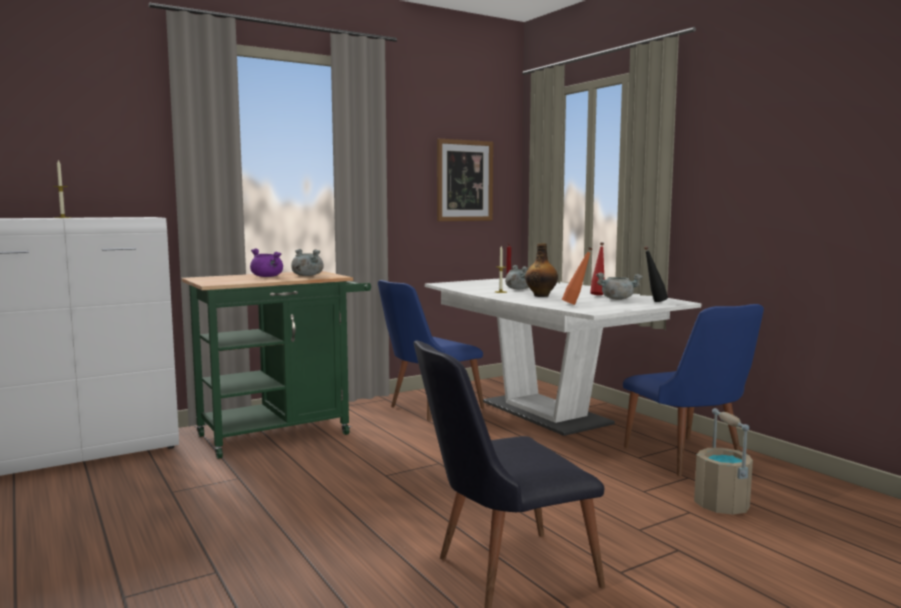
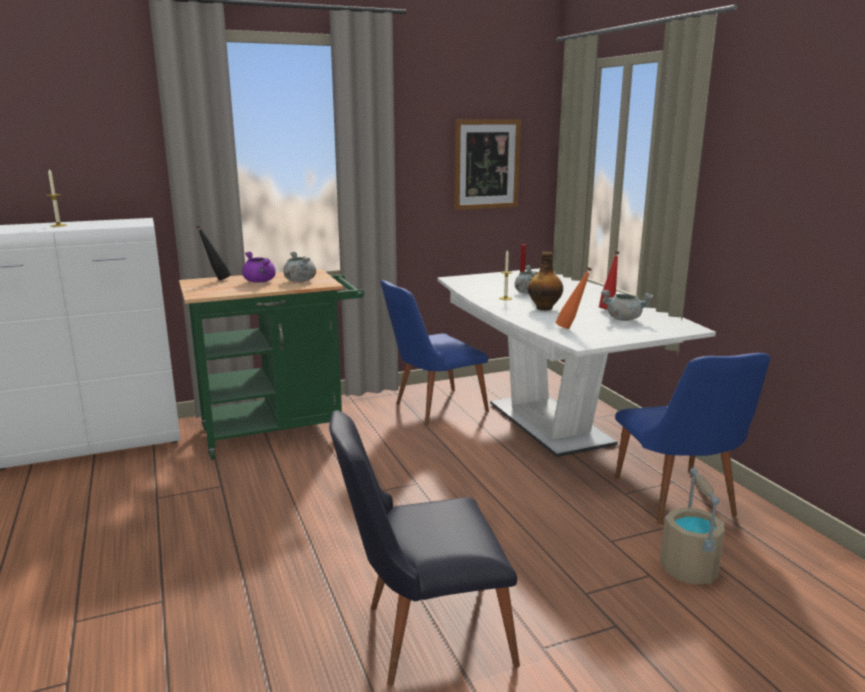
camera: 10 degrees right, 10 degrees up
black bottle [644,246,668,302] -> black bottle moved to [196,225,231,281]

